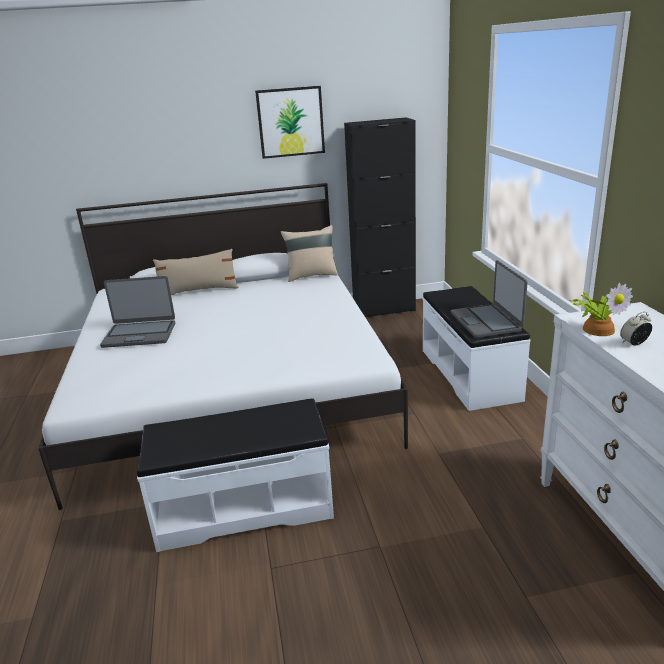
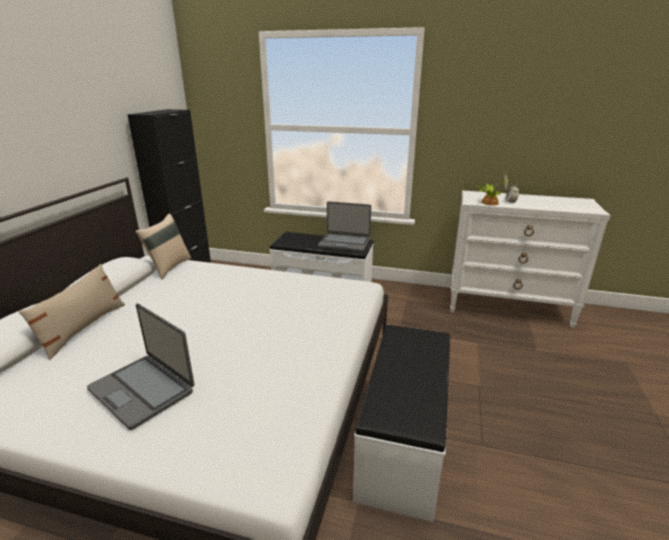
camera: 65 degrees left, 0 degrees up
laptop [100,276,175,348] -> laptop turned 105 degrees clockwise [87,303,194,430]
picture [255,86,325,159] -> none

